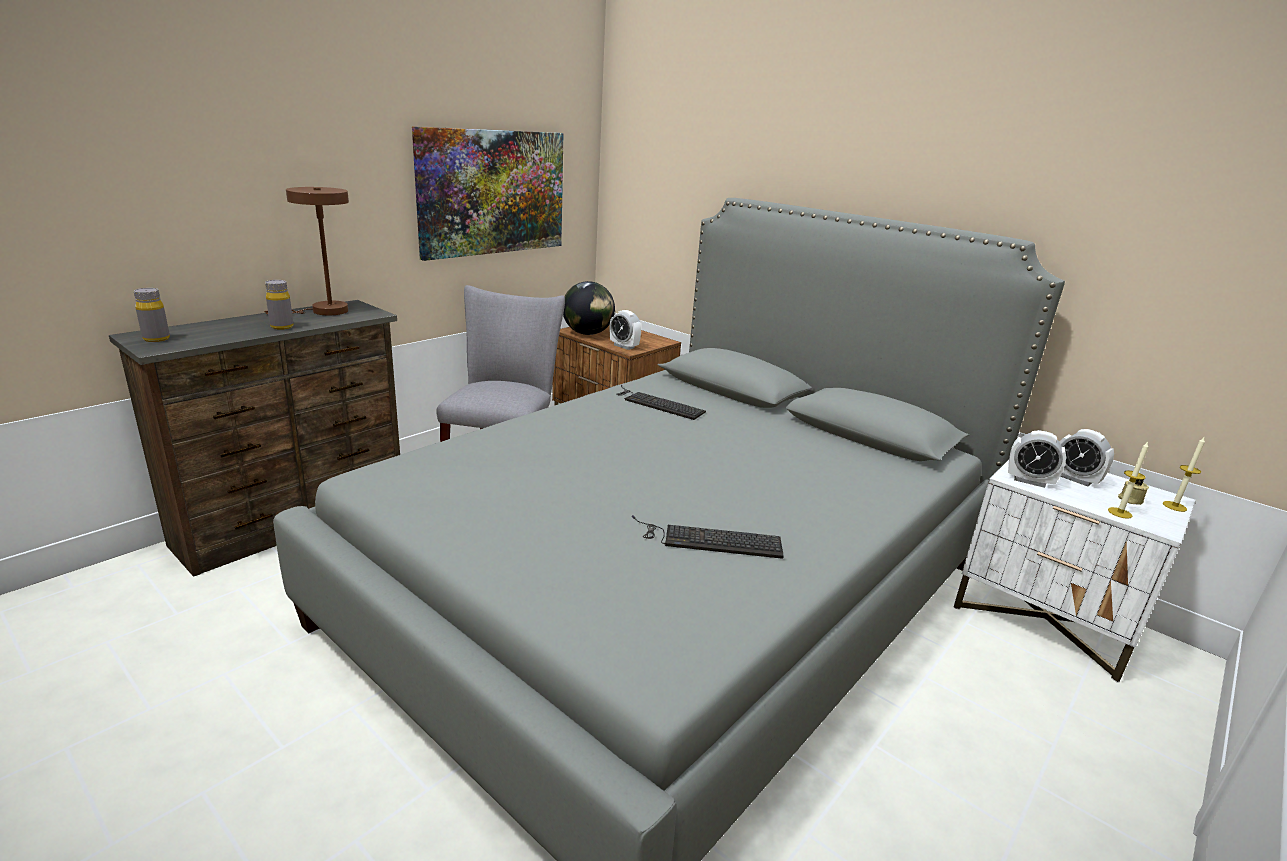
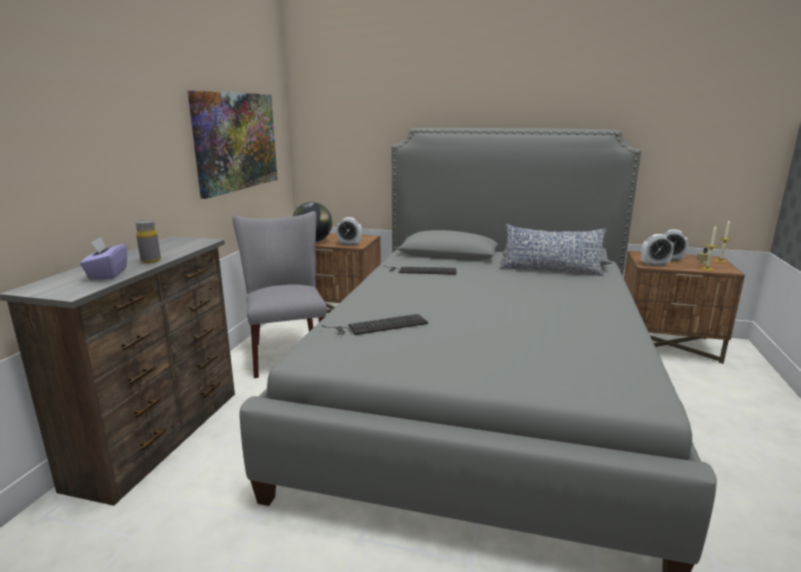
camera: 25 degrees left, 5 degrees down
grey bottle [134,288,170,342] -> none
brown table lamp [264,187,349,315] -> none
keyboard [632,515,784,559] -> keyboard moved to [322,314,428,335]
white nightstand [953,460,1195,683] -> brown nightstand [624,251,745,364]
none -> purple tissue box [80,237,127,280]
none -> pillow [500,224,607,276]

